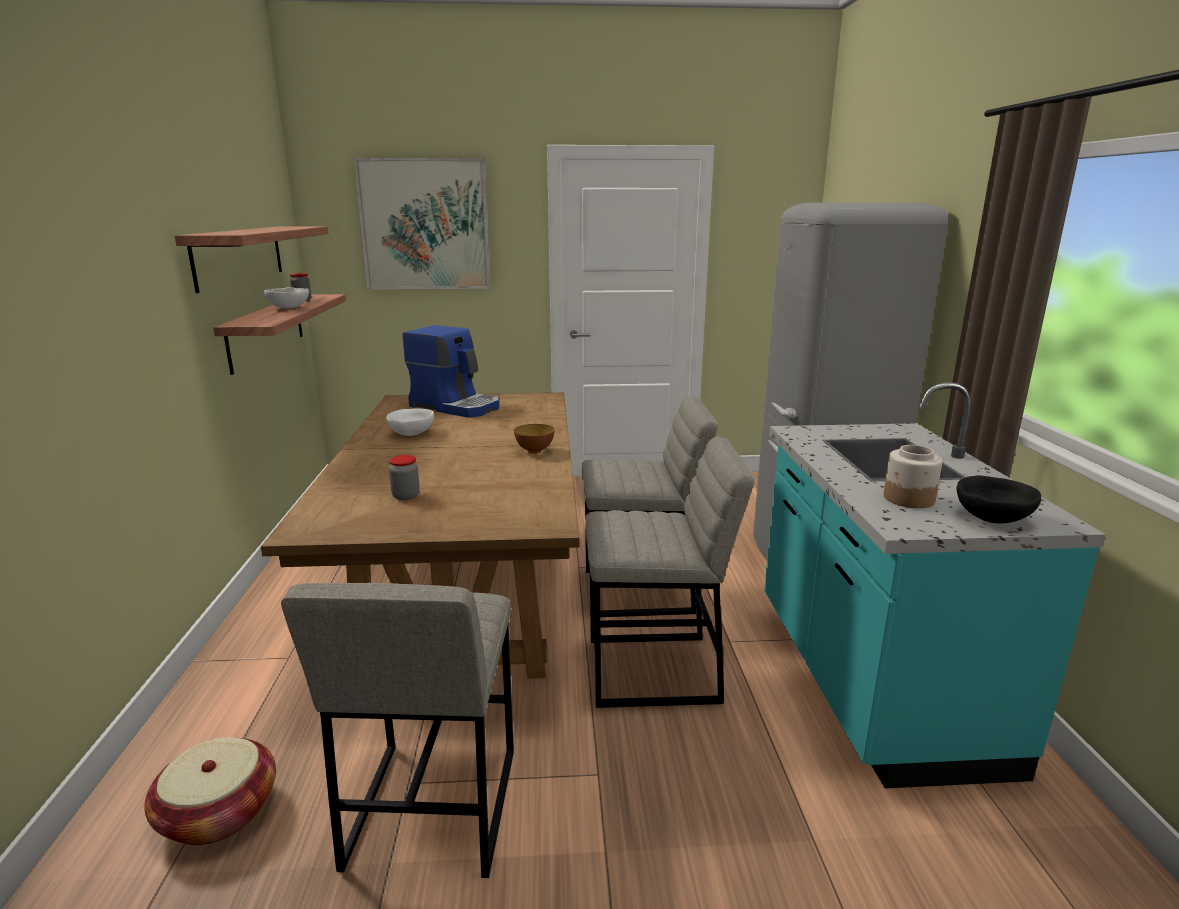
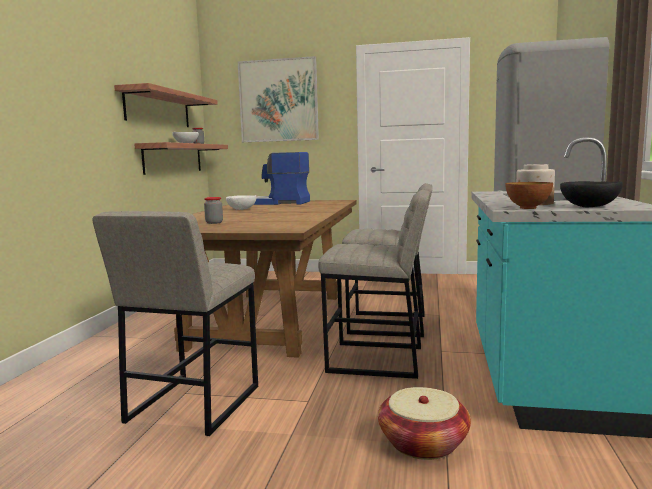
camera: 15 degrees right, 10 degrees down
basket [144,737,276,845] -> basket moved to [378,387,471,460]
coffee machine [403,325,499,418] -> coffee machine turned 150 degrees clockwise [254,152,310,205]
bowl [514,424,555,454] -> bowl moved to [506,182,553,209]

